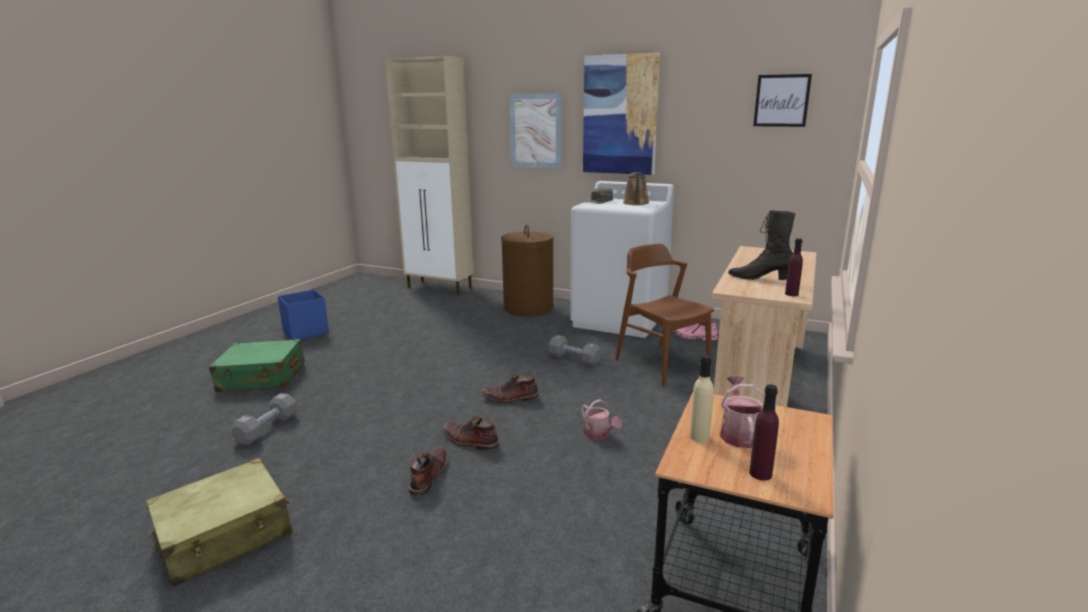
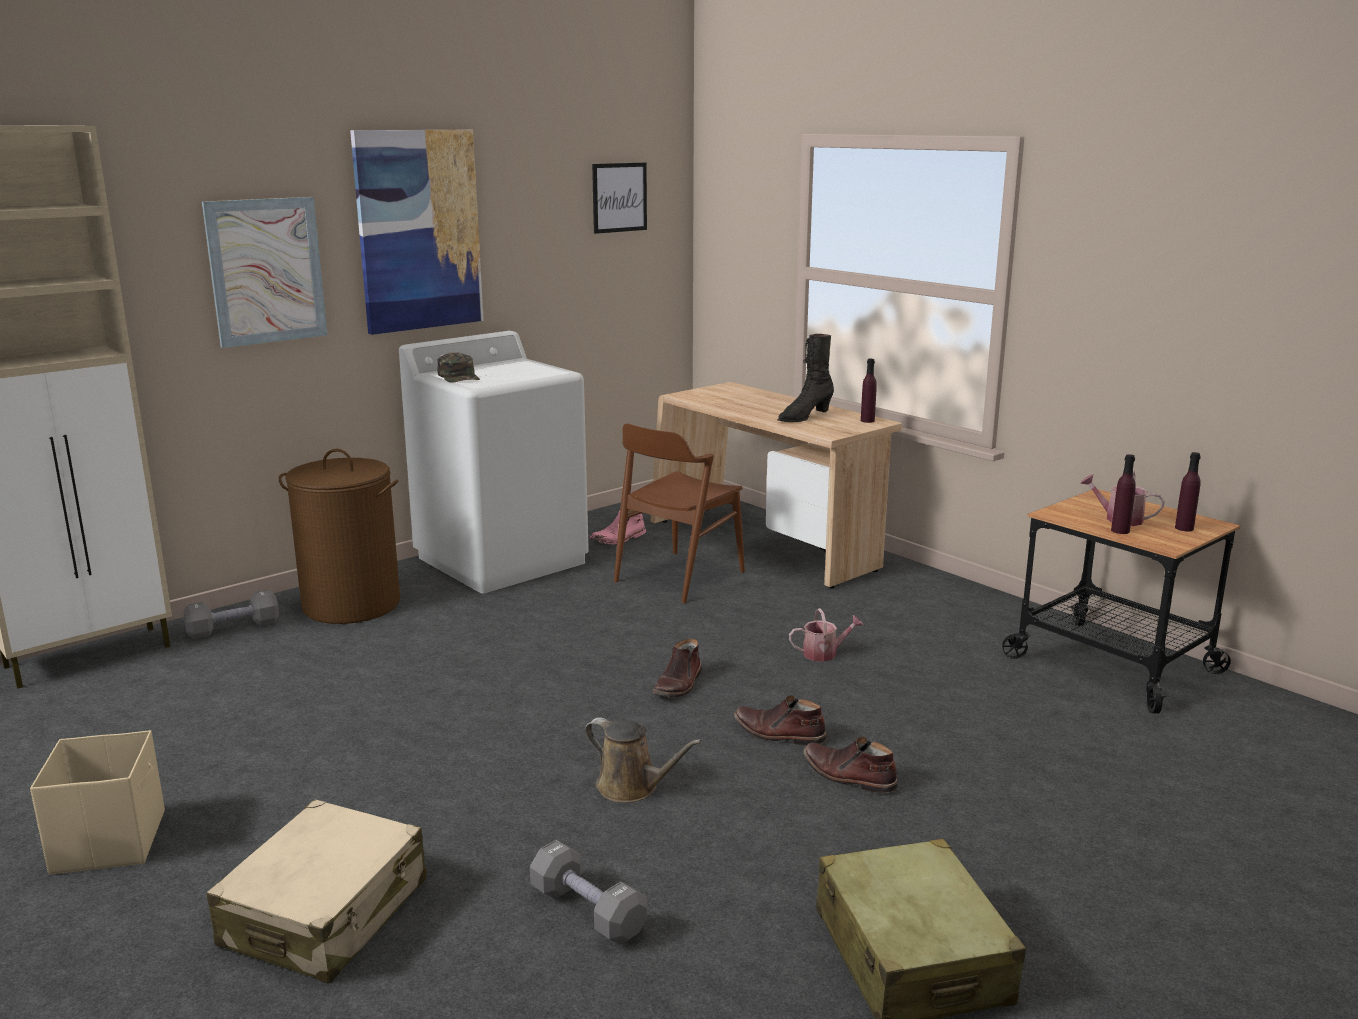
camera: 65 degrees left, 0 degrees up
green suitcase [209,339,305,392] -> beige suitcase [206,800,427,983]
blue storage box [278,289,329,340] -> beige storage box [30,730,165,875]
brown boot [443,416,500,451] -> brown boot turned 60 degrees clockwise [734,695,827,745]
grey dumbbell [549,335,601,366] -> grey dumbbell moved to [183,590,279,639]
brown chair [615,244,714,386] -> brown chair turned 45 degrees counterclockwise [614,424,745,603]
brown watering can [623,172,649,205] -> brown watering can moved to [585,717,702,803]
beige bottle [690,355,714,442] -> purple bottle [1111,454,1136,534]

